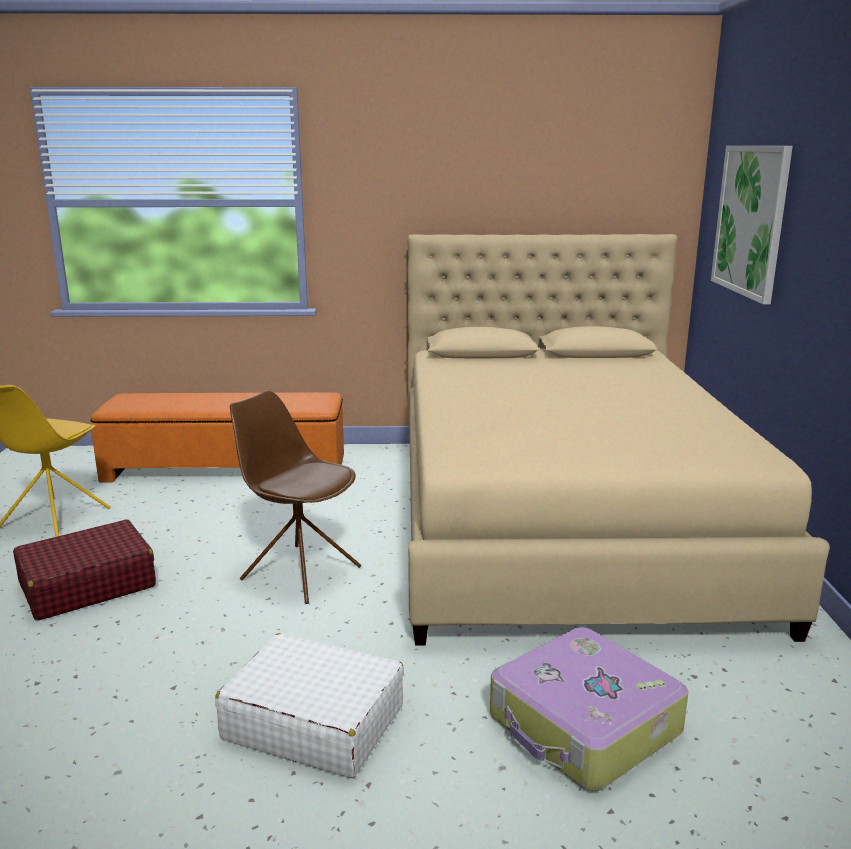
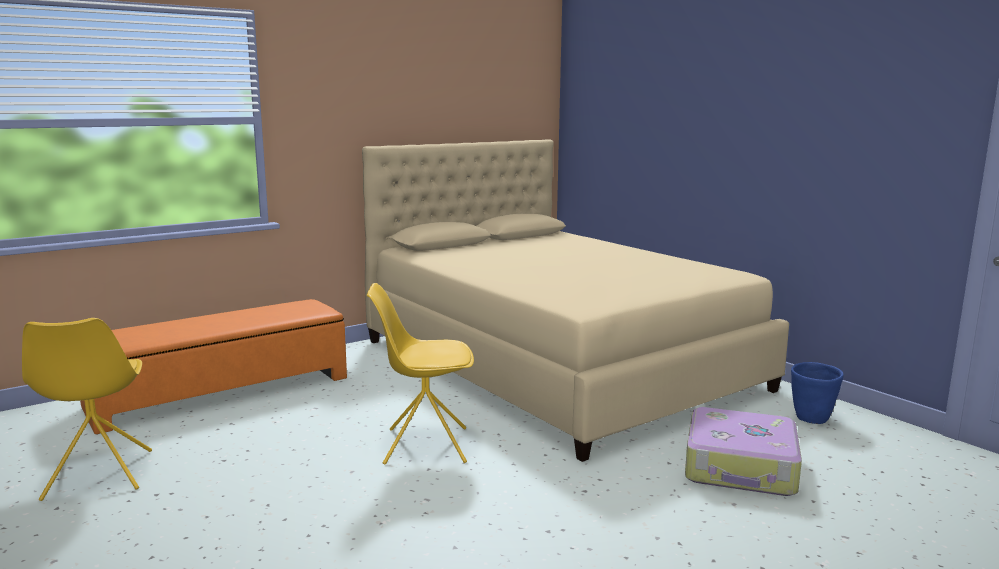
camera: 35 degrees left, 5 degrees down
red suitcase [13,520,156,621] -> none
white suitcase [215,633,404,778] -> none
brown chair [230,391,361,604] -> yellow chair [367,283,474,465]
picture [711,146,793,304] -> none
none -> blue planter [791,362,844,424]

